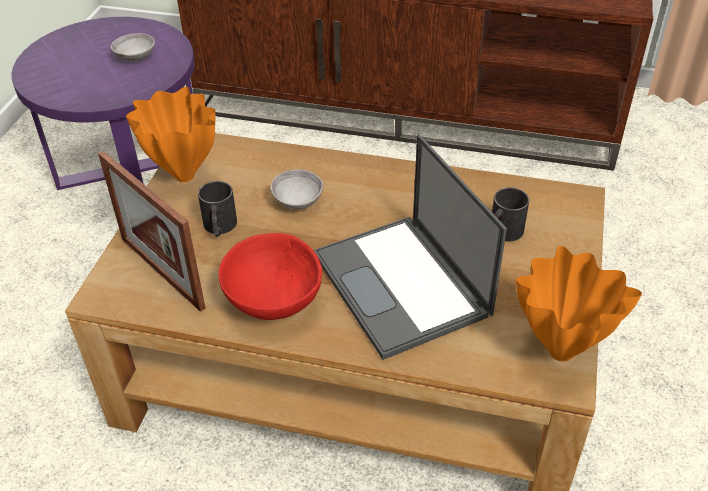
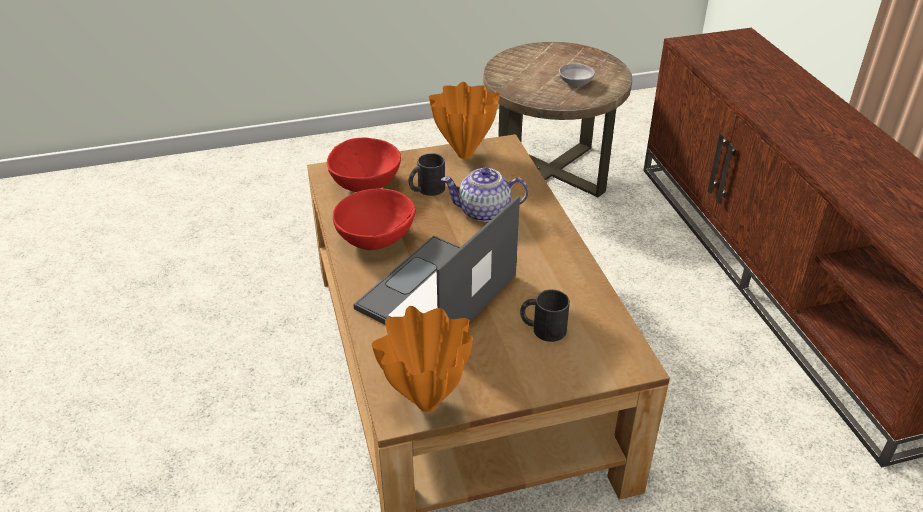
camera: 60 degrees right, 5 degrees down
purple side table [11,17,195,190] -> brown side table [483,42,632,197]
picture frame [98,151,206,312] -> red bowl [327,137,401,192]
grey bowl [271,169,323,209] -> teapot [441,168,529,222]

